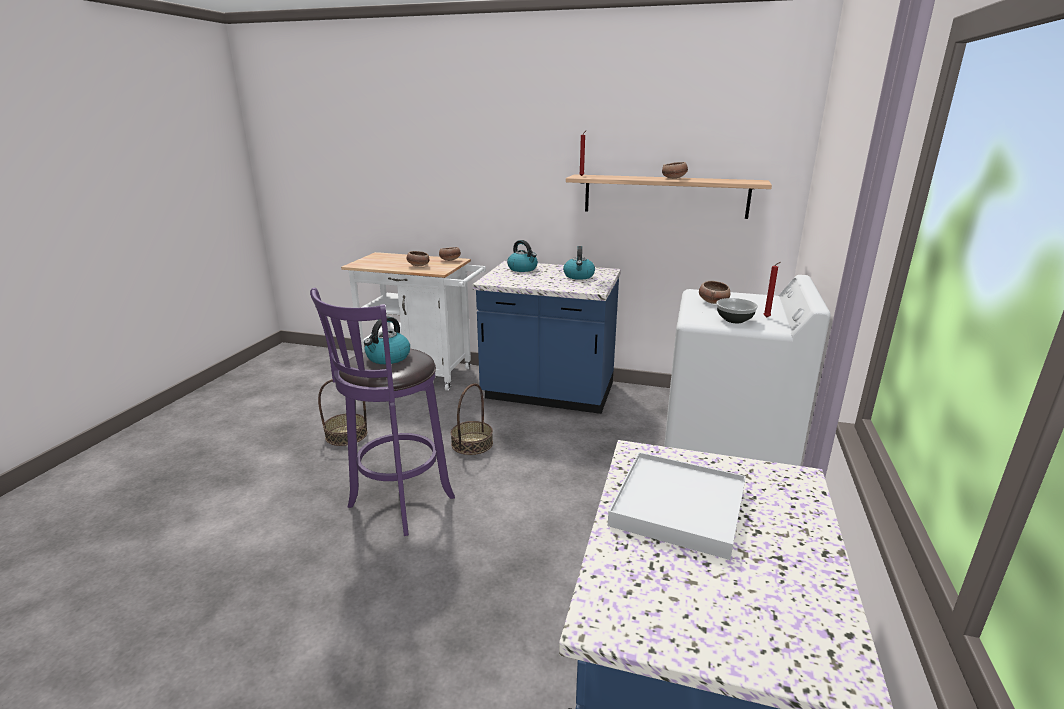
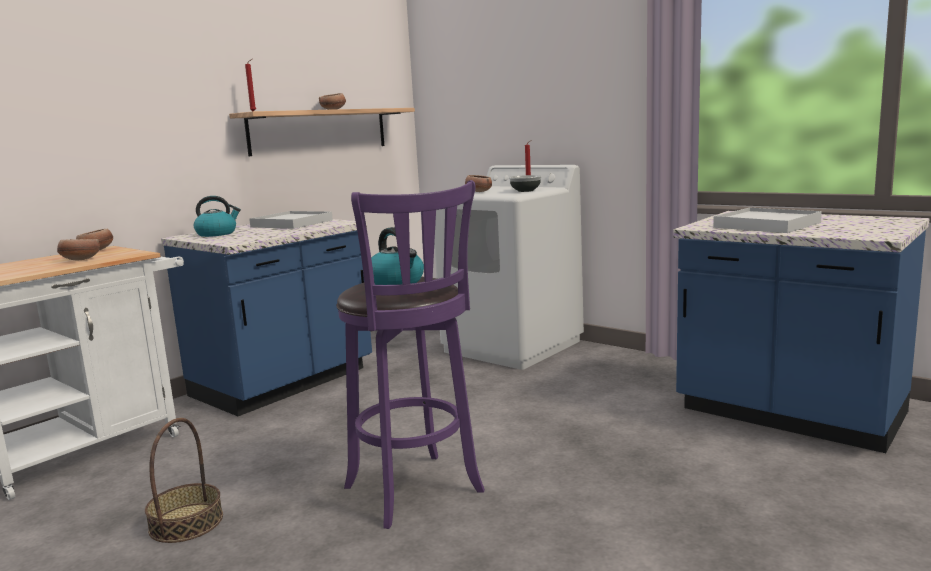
camera: 65 degrees left, 10 degrees down
basket [451,383,493,455] -> none
kettle [563,246,595,280] -> white tray [249,211,333,229]

